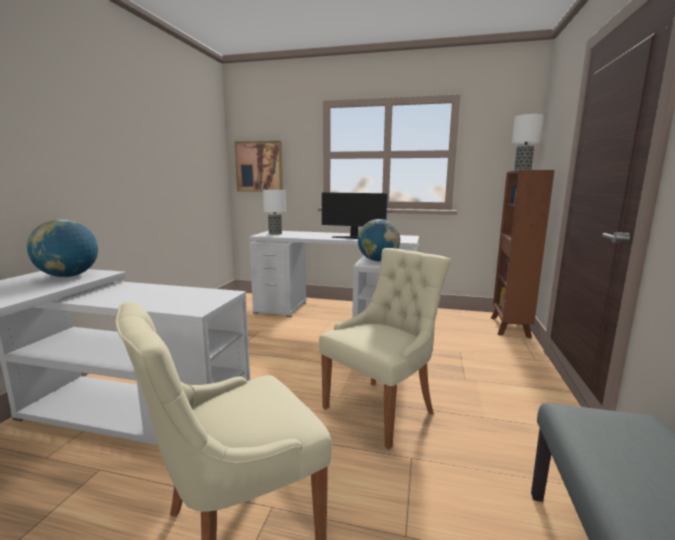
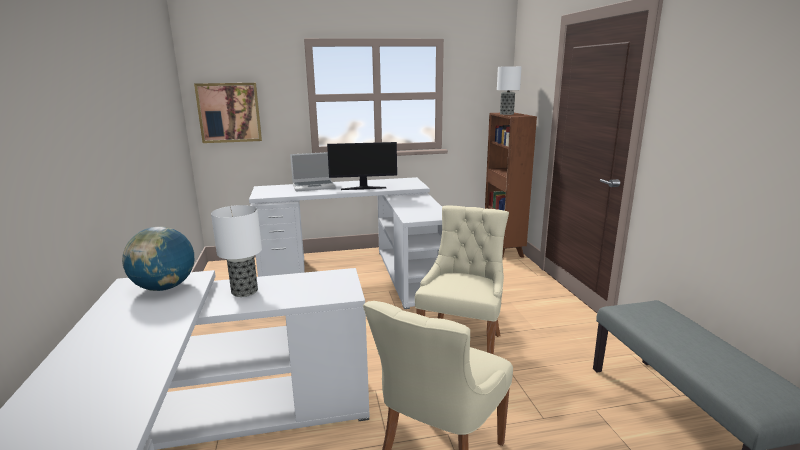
camera: 25 degrees left, 5 degrees up
table lamp [263,190,286,235] -> table lamp moved to [211,205,262,297]
globe [358,219,400,261] -> none
none -> laptop [290,152,335,192]

